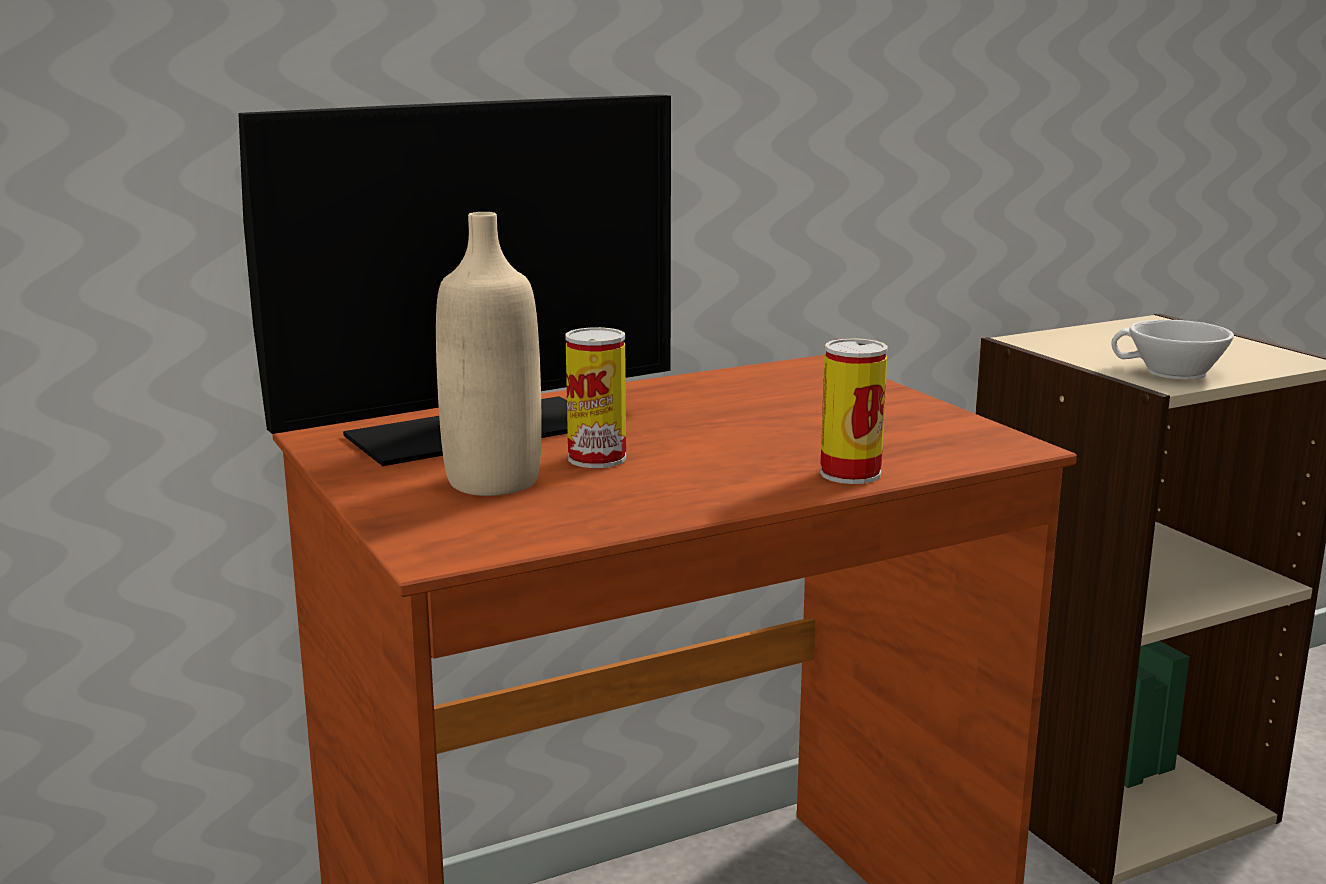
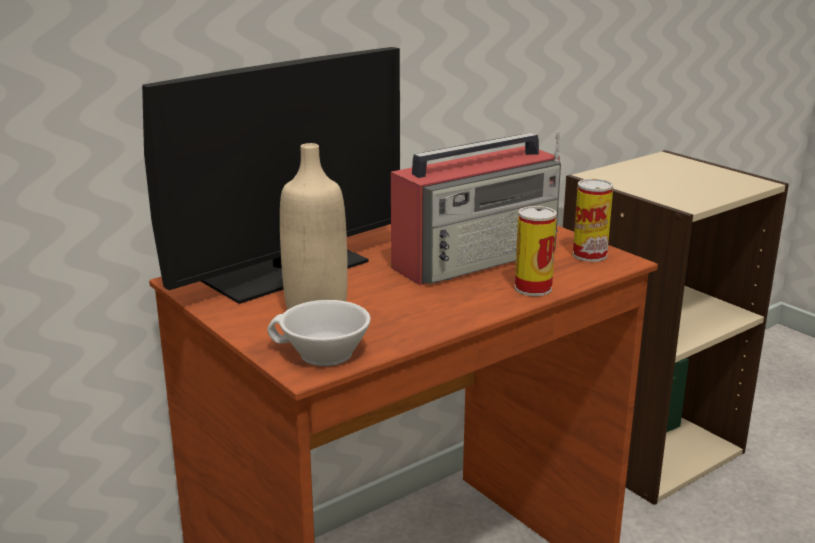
camera: 10 degrees left, 5 degrees up
can [565,327,626,468] -> can moved to [573,179,613,262]
white cup [1111,320,1234,379] -> white cup moved to [267,300,371,366]
none -> radio [391,131,561,285]

